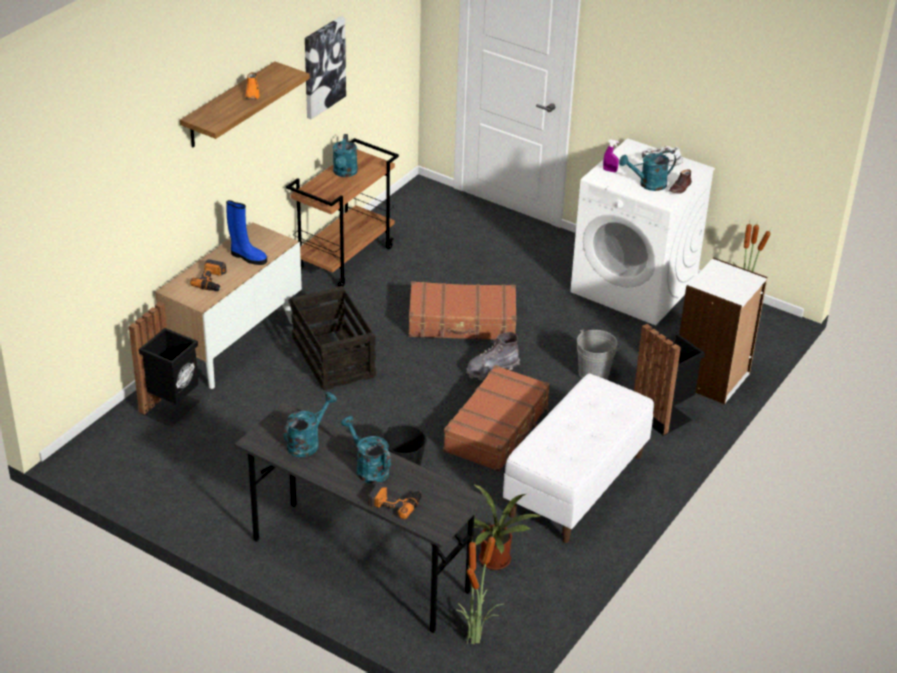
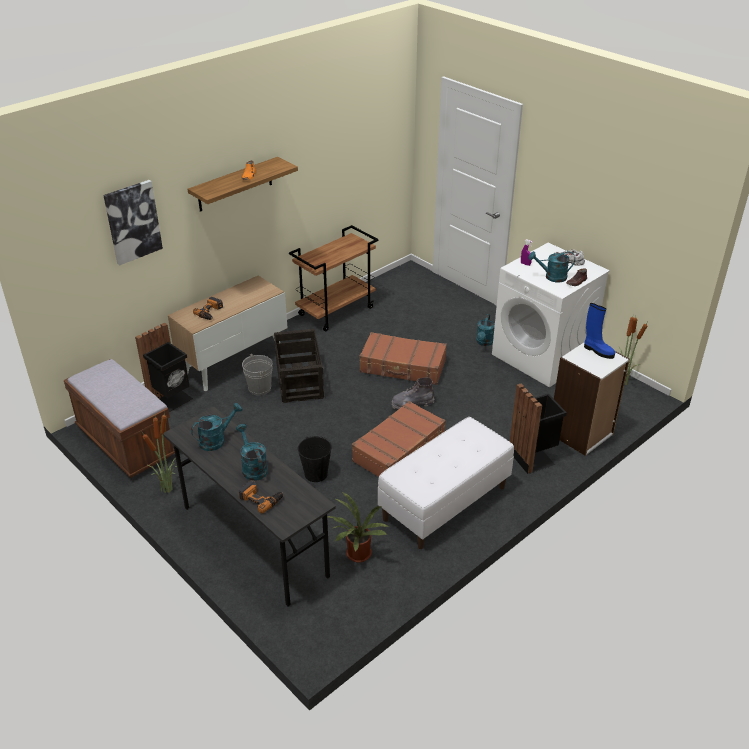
camera: 15 degrees right, 0 degrees up
blue boot [226,200,267,265] -> blue boot moved to [584,303,615,359]
picture [305,16,346,119] -> picture moved to [103,180,163,265]
turquoise watering can [333,134,358,177] -> turquoise watering can moved to [476,314,495,346]
potted plant [456,530,504,644] -> potted plant moved to [141,412,177,493]
grey bucket [577,330,617,380] -> grey bucket moved to [242,354,273,396]
none -> brown bench [64,359,175,478]

